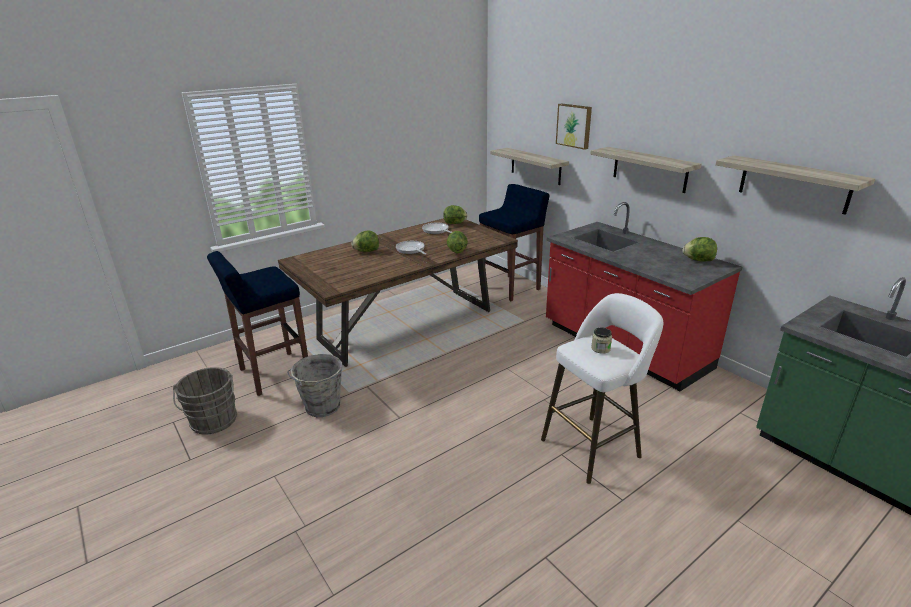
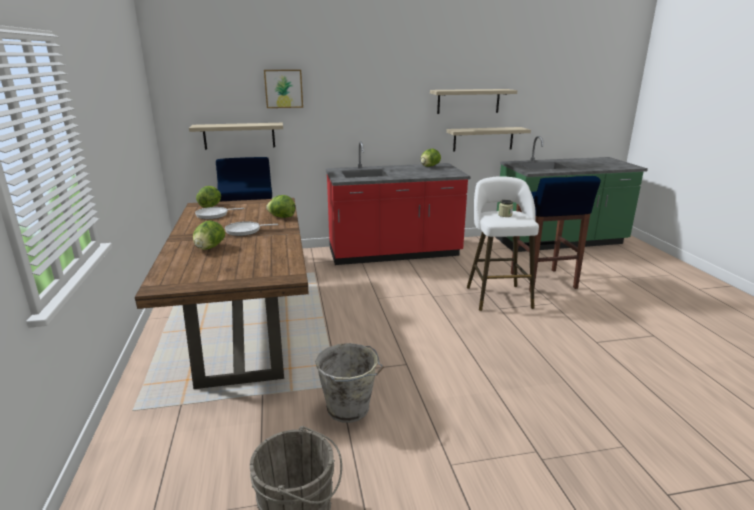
camera: 65 degrees left, 5 degrees down
blue stool [207,251,308,396] -> blue stool moved to [511,176,601,291]
shelf [590,147,702,193] -> shelf moved to [446,127,531,152]

